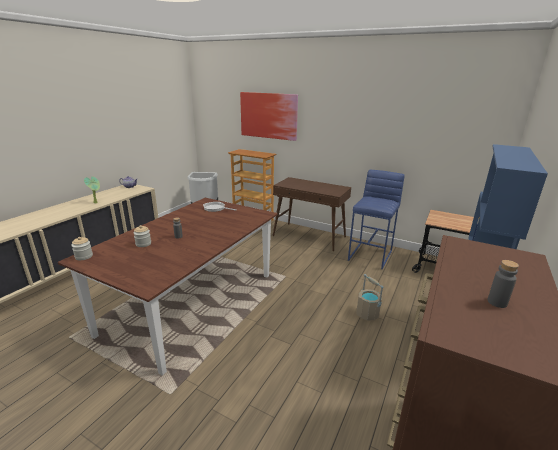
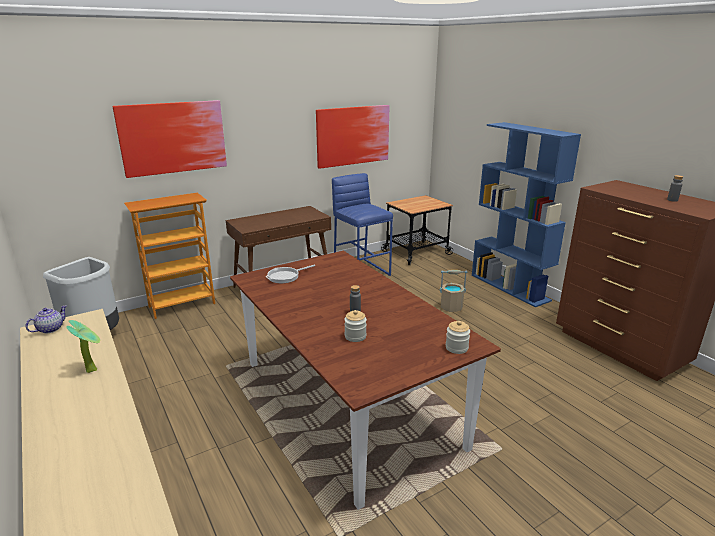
camera: 60 degrees left, 0 degrees up
jar [71,237,93,260] -> jar moved to [446,321,470,354]
none -> picture [316,105,389,169]

